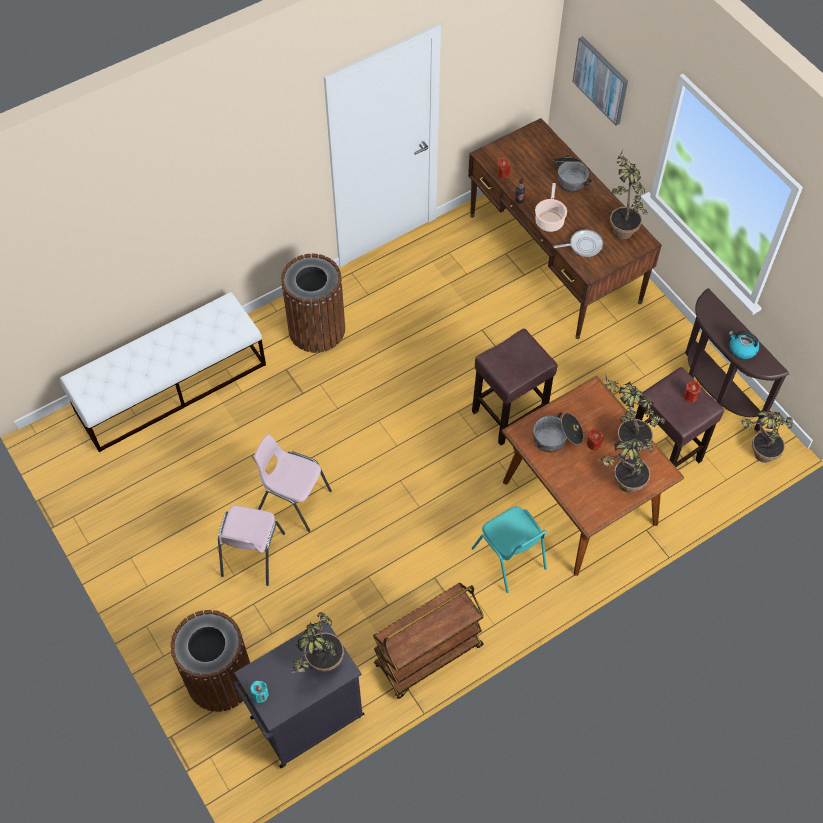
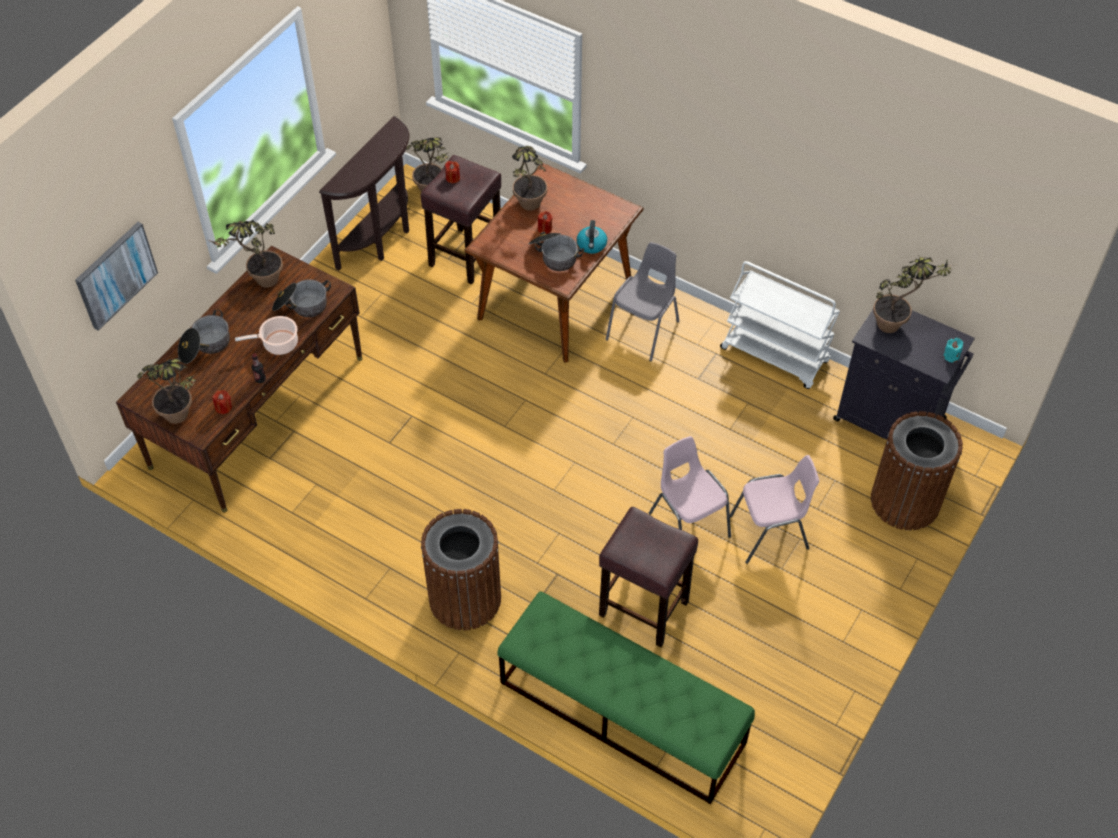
camera: 115 degrees left, 5 degrees down
white bench [60,292,266,452] -> green bench [498,591,755,804]
pink chair [254,434,332,532] -> pink chair turned 150 degrees clockwise [649,436,731,538]
brown cart [373,583,484,699] -> white cart [720,261,840,389]
brown stool [472,329,558,445] -> brown stool moved to [599,507,698,647]
turquoise chair [472,506,547,593] -> grey chair [606,242,679,361]
frying pan [553,230,603,257] -> cooking pot [272,280,331,317]
potted plant [599,437,654,493] -> potted plant moved to [137,357,196,424]
kettle [728,331,759,359] -> kettle moved to [577,220,607,254]

